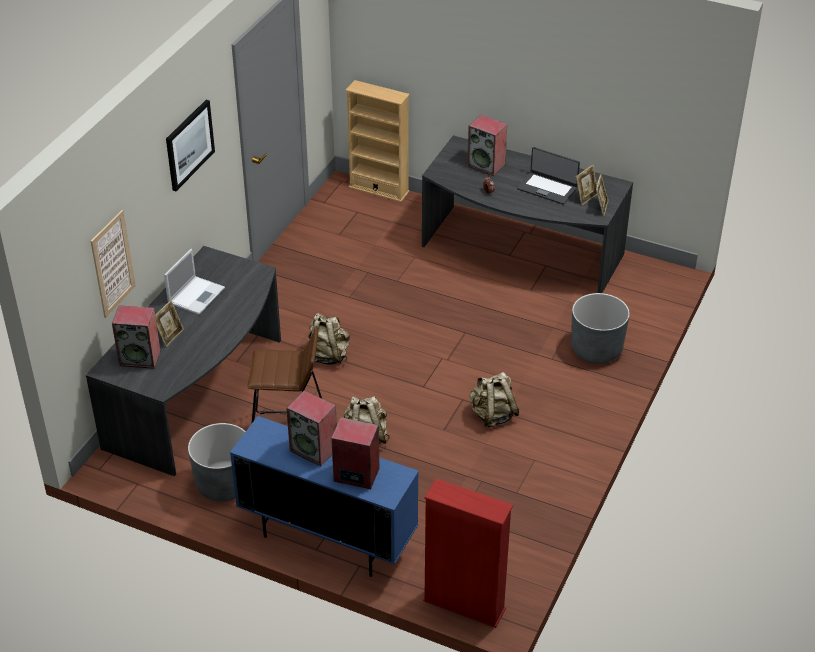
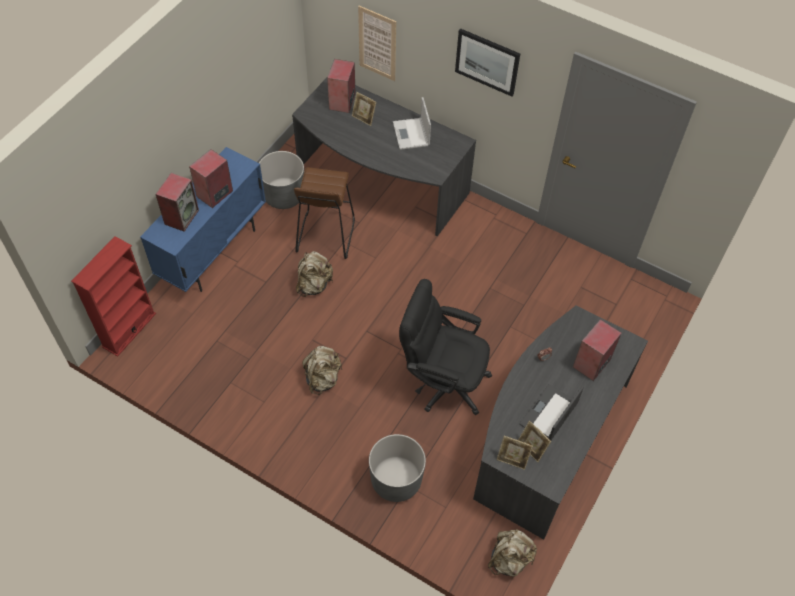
camera: 95 degrees right, 15 degrees up
laptop [164,249,225,315] -> laptop turned 45 degrees clockwise [393,97,431,150]
beige backpack [308,313,350,365] -> beige backpack moved to [488,529,537,577]
beige bookcase [345,80,410,202] -> none
none -> black office chair [399,279,492,415]

